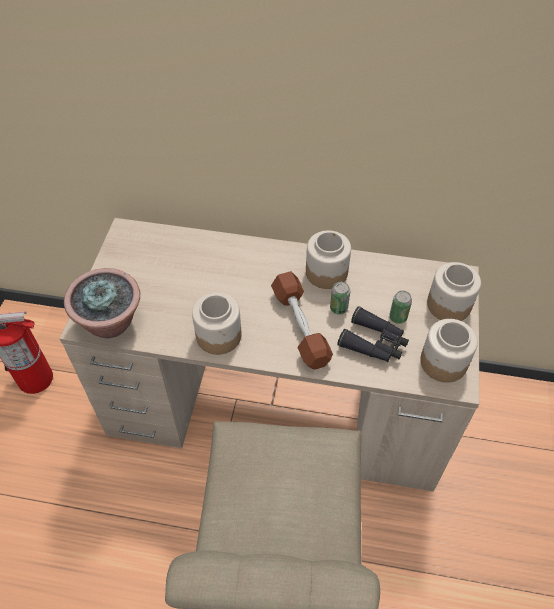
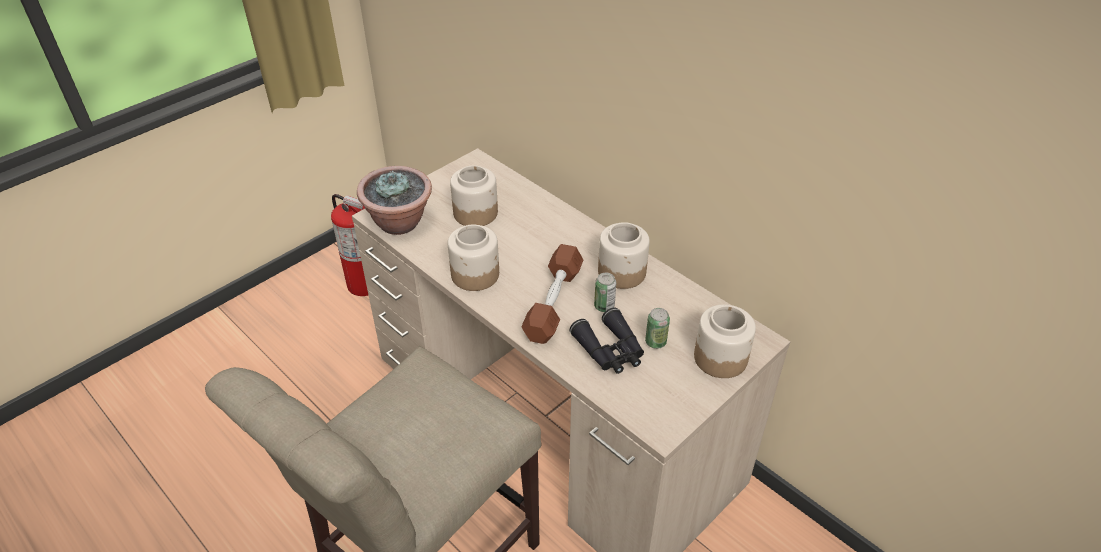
camera: 35 degrees right, 10 degrees down
jar [420,319,478,383] -> jar moved to [450,165,498,226]

